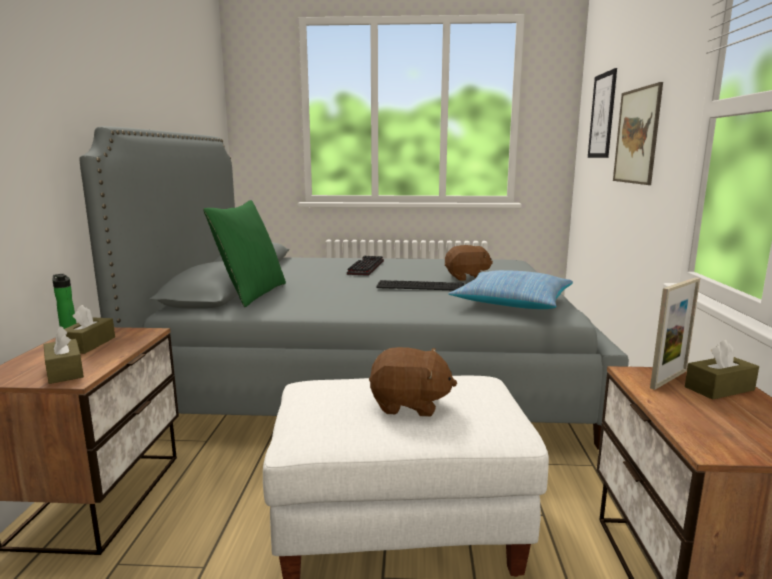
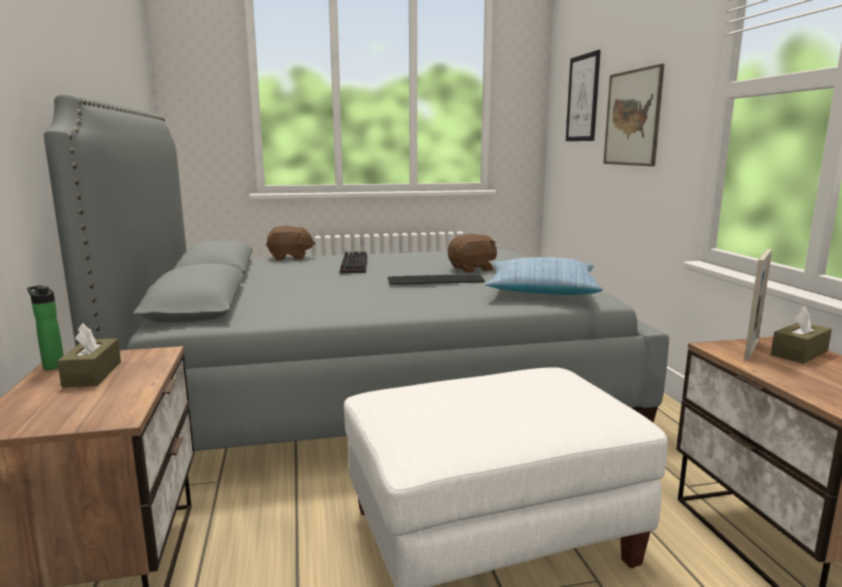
camera: 15 degrees left, 0 degrees up
brown tissue box [44,326,84,384] -> none
green pillow [203,200,286,307] -> none
brown plush toy [369,347,457,417] -> brown plush toy moved to [266,226,315,260]

